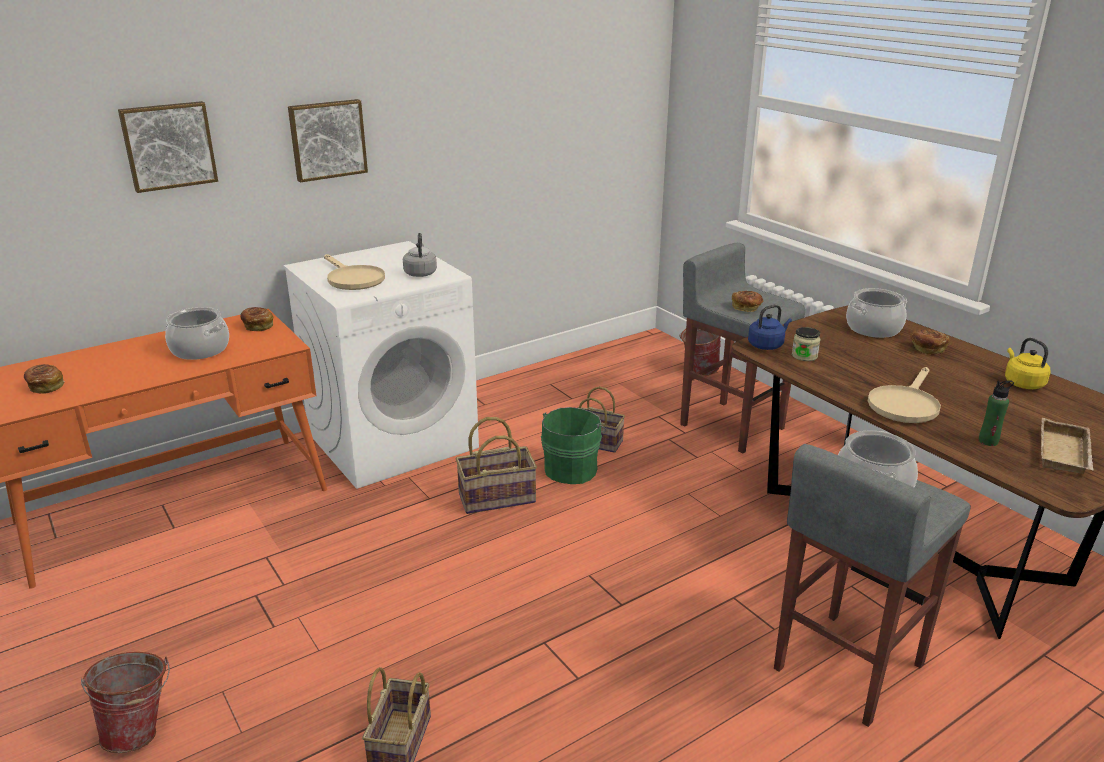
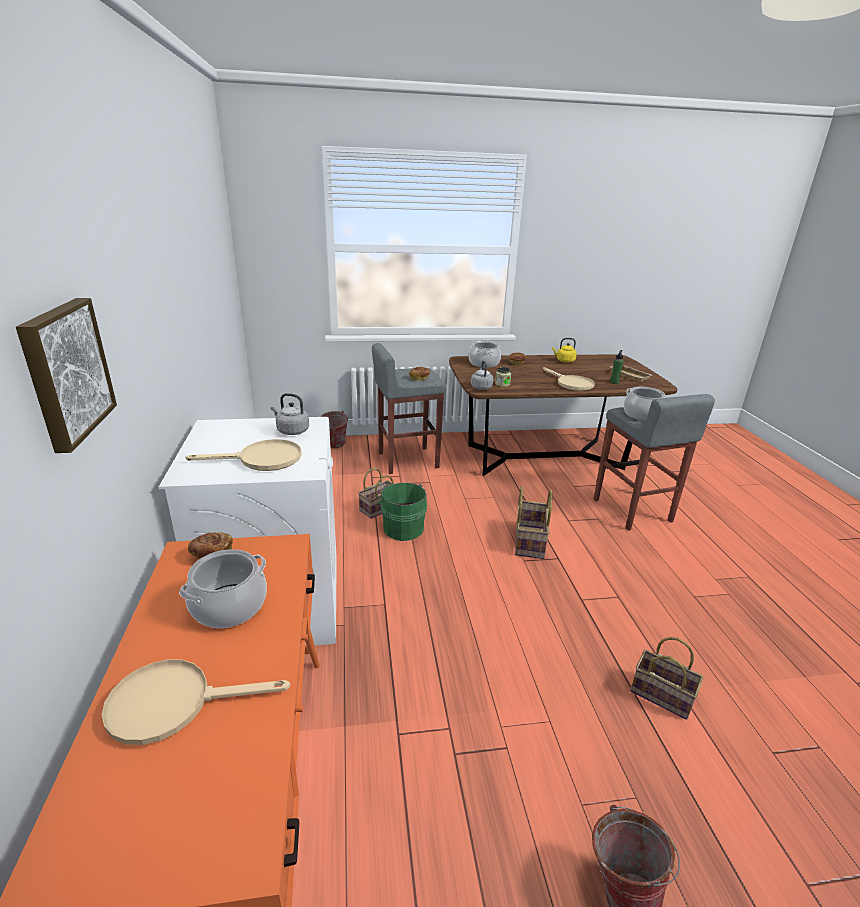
camera: 65 degrees left, 0 degrees up
bread [24,364,65,393] -> none
picture [288,99,368,183] -> none
basket [456,417,537,514] -> basket moved to [515,487,553,559]
blue kettle [748,304,792,350] -> grey kettle [471,361,493,390]
none -> beige frying pan [102,659,290,745]

